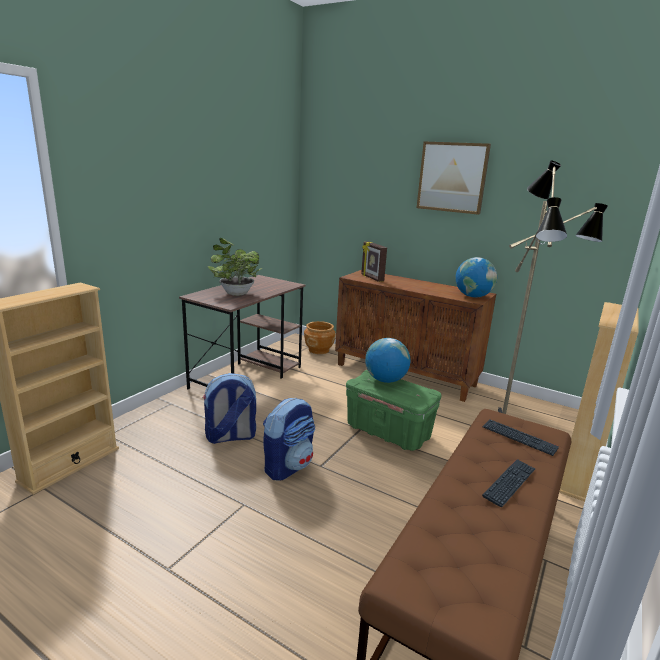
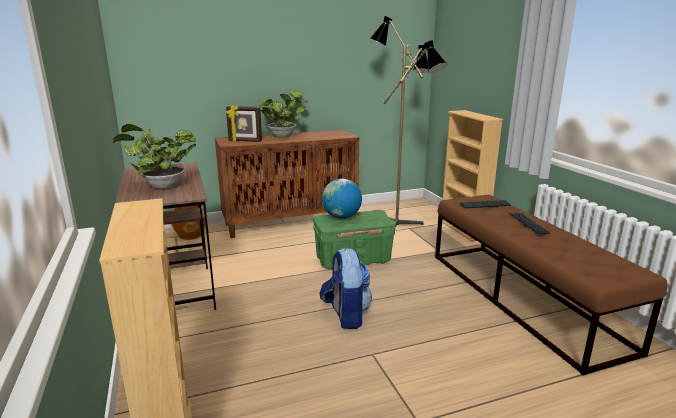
camera: 50 degrees left, 0 degrees up
backpack [203,373,256,444] -> none
picture [417,141,491,215] -> none
globe [455,257,497,298] -> none
none -> potted plant [259,89,307,138]

